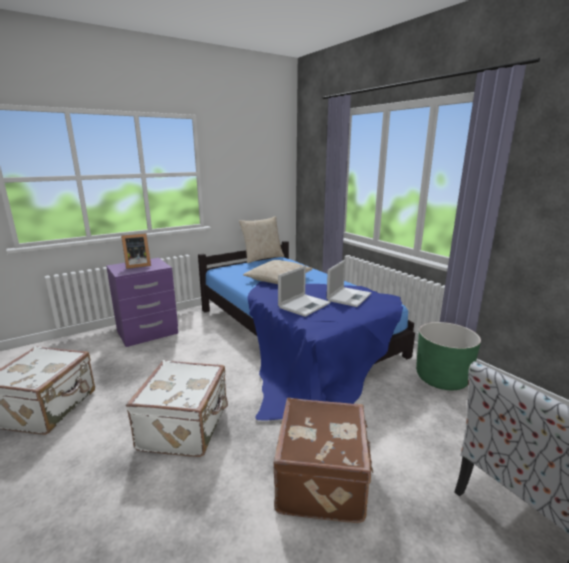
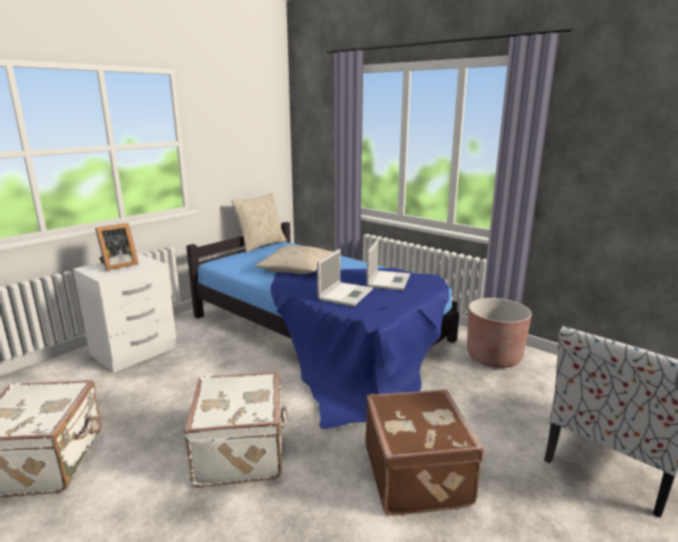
camera: 15 degrees left, 0 degrees up
purple nightstand [106,258,178,347] -> white nightstand [73,253,176,373]
green planter [416,322,481,390] -> brown planter [467,298,532,368]

